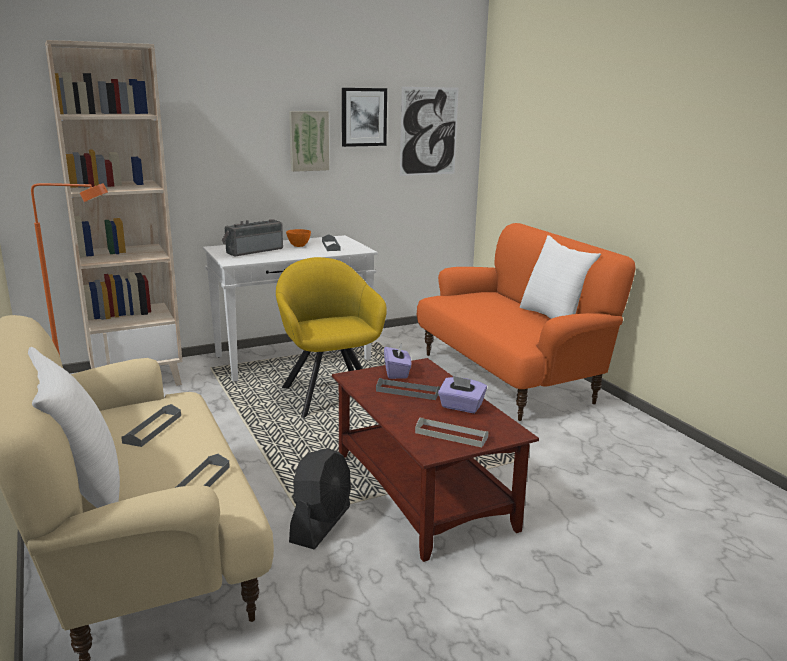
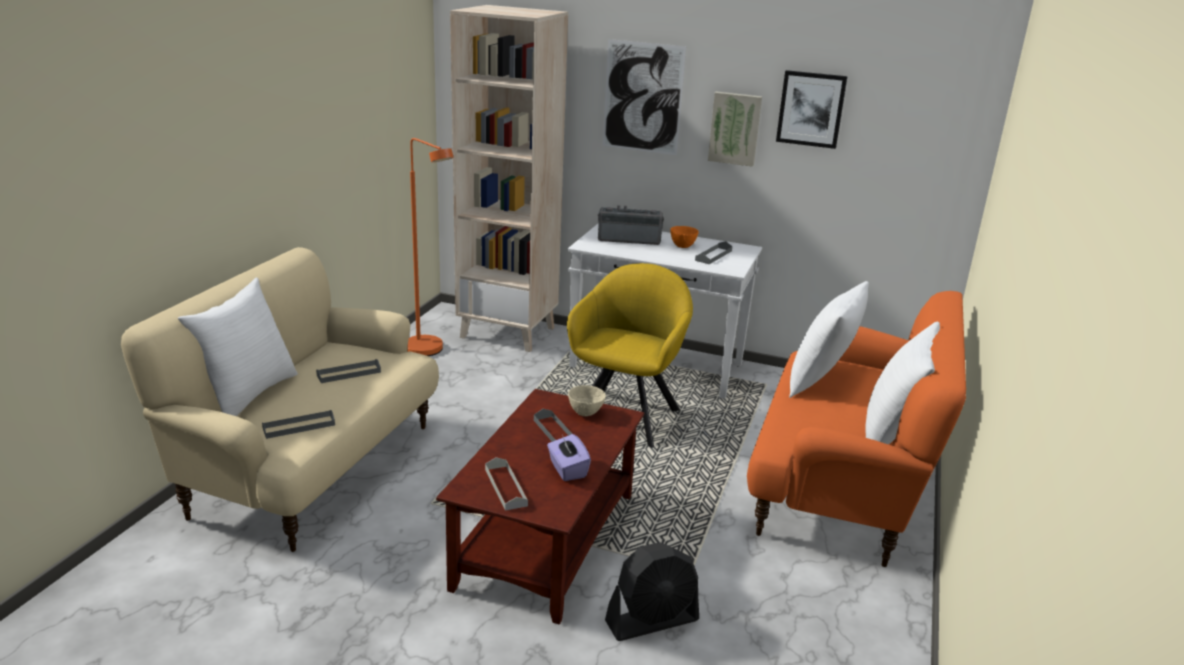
camera: 45 degrees right, 5 degrees up
black fan [289,448,351,549] -> black fan moved to [605,542,699,641]
purple tissue box [384,342,411,379] -> beige bowl [568,385,606,416]
picture [400,87,459,176] -> picture moved to [603,39,686,155]
none -> white pillow [789,281,869,398]

